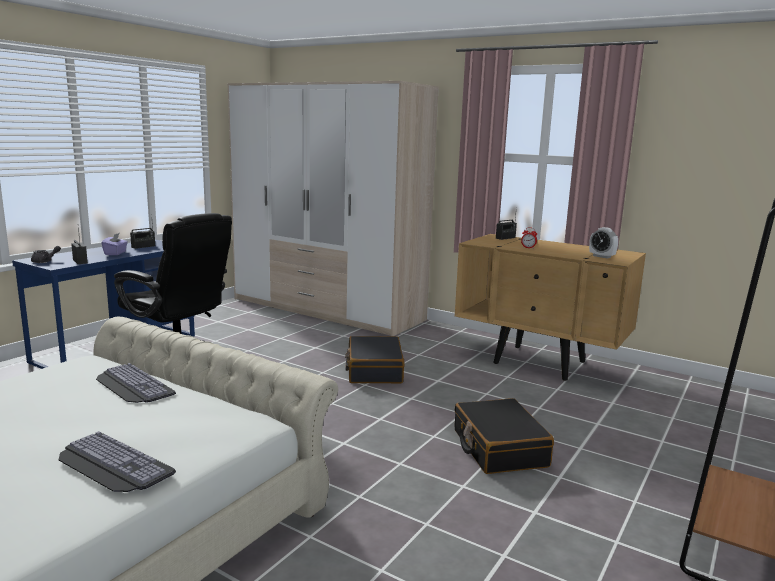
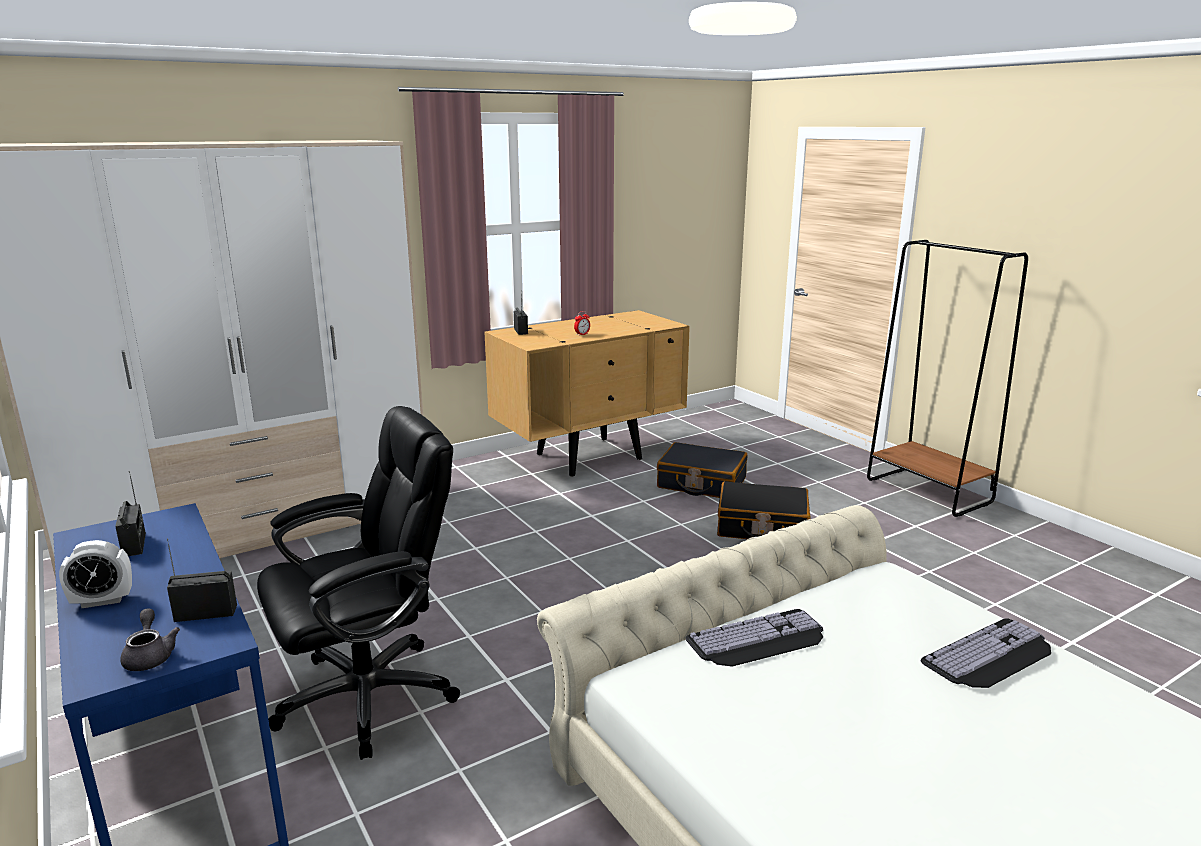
camera: 65 degrees left, 5 degrees up
purple tissue box [101,233,128,255] -> none
black suitcase [345,336,405,384] -> black suitcase moved to [657,442,747,498]
alarm clock [589,227,618,259] -> alarm clock moved to [59,540,132,608]

